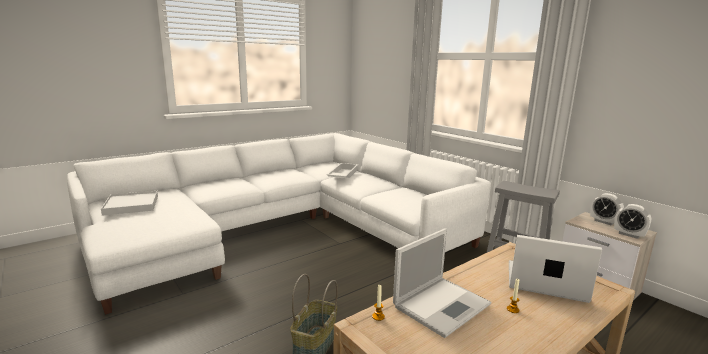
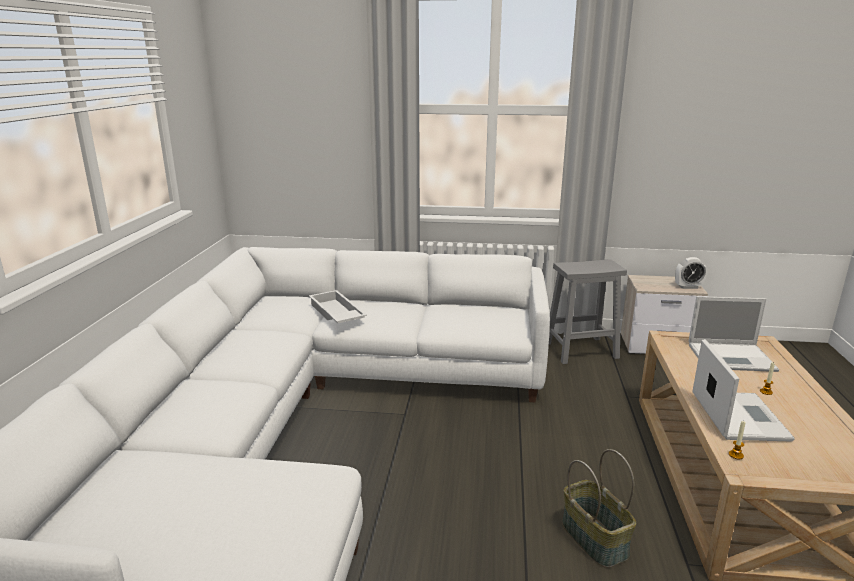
camera: 45 degrees left, 5 degrees up
white tray [101,191,158,216] -> none
laptop [509,235,602,303] -> laptop turned 150 degrees counterclockwise [688,296,779,372]
alarm clock [590,193,624,225] -> none

